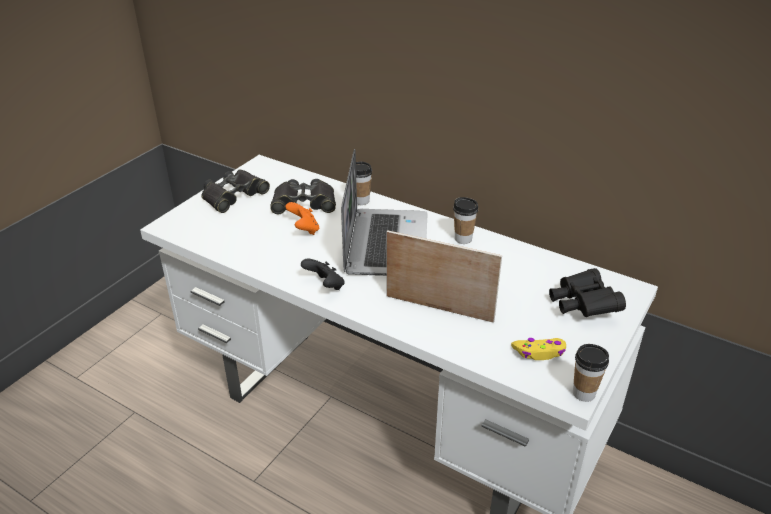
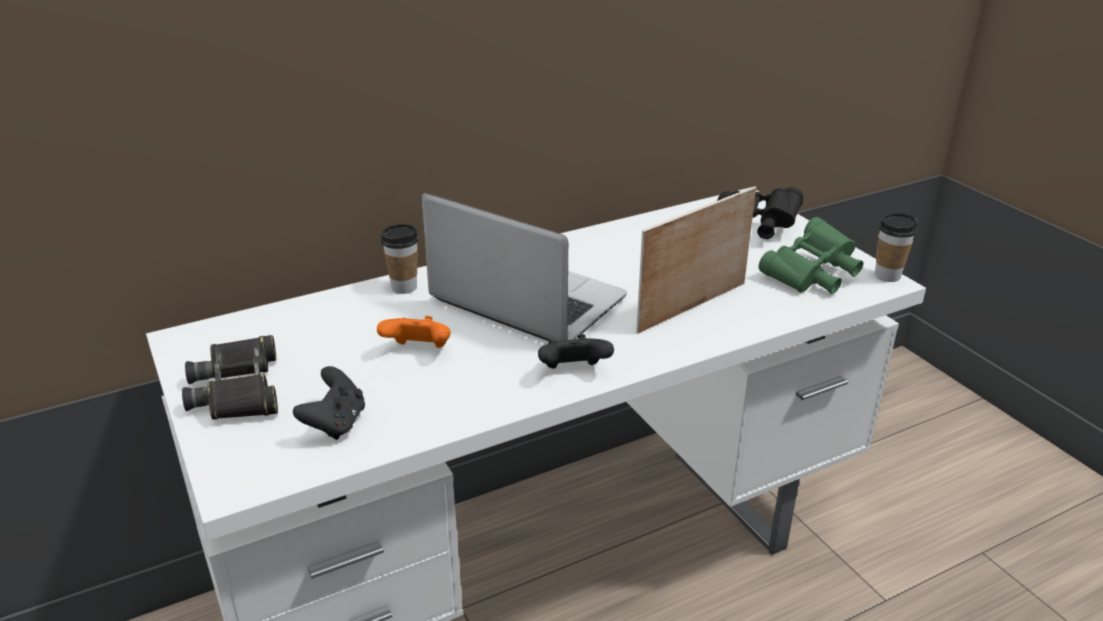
camera: 60 degrees left, 5 degrees down
black binoculars [270,179,336,214] -> none
cup [453,197,479,244] -> none
yellow game controller [511,338,566,360] -> green binoculars [759,217,863,294]
none -> black game controller [293,366,365,440]

